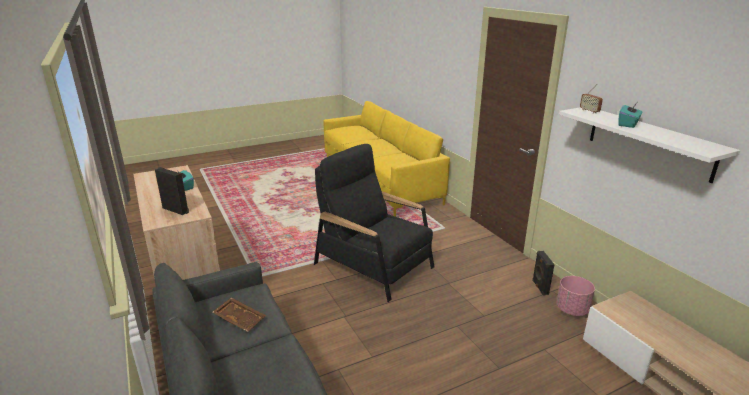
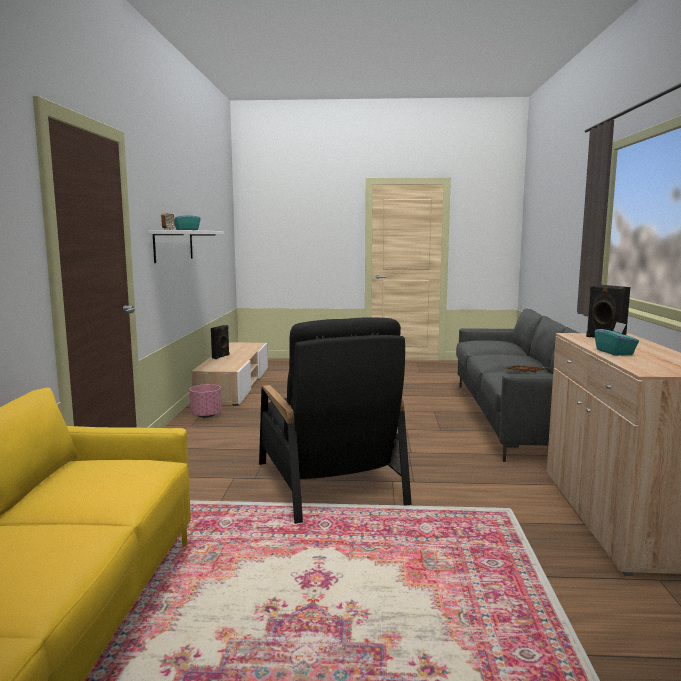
camera: 150 degrees left, 15 degrees down
black speaker [532,251,555,296] -> black speaker moved to [211,325,229,359]

